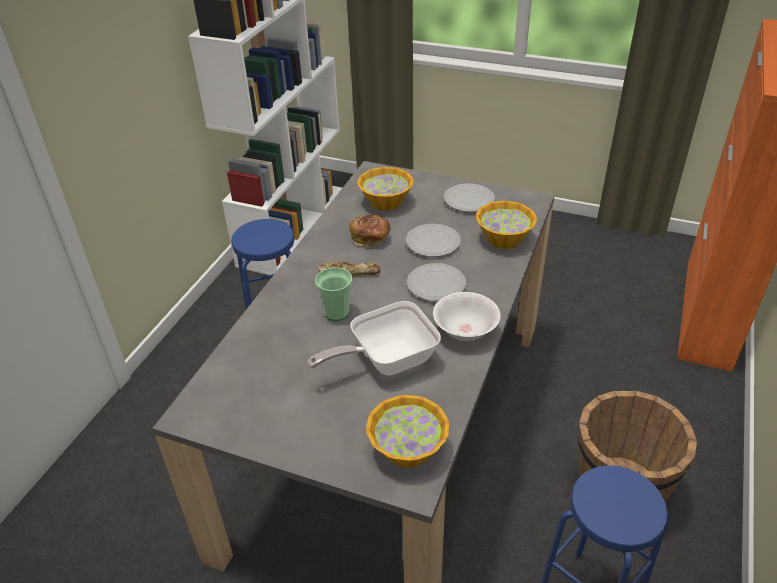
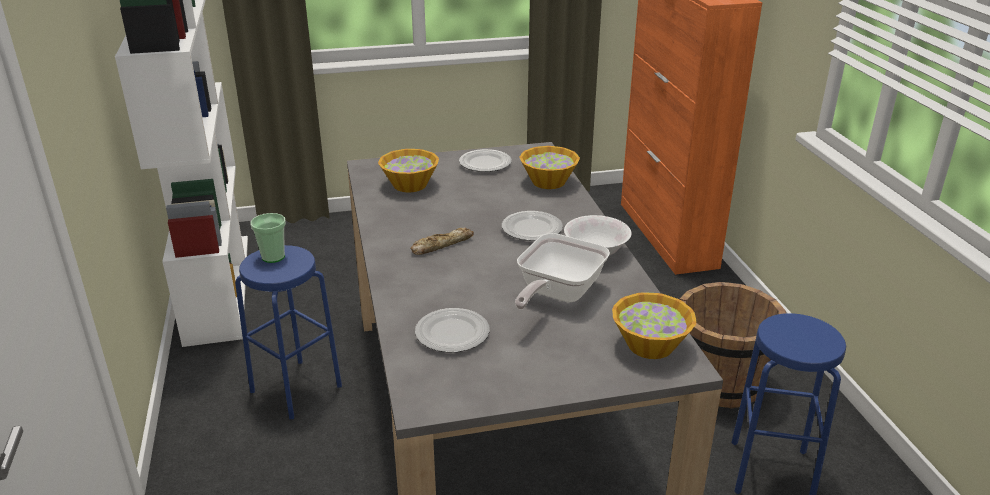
camera: 35 degrees left, 10 degrees down
cup [315,267,352,321] -> cup moved to [250,213,286,263]
bread [349,214,391,247] -> none
plate [406,224,461,257] -> plate moved to [415,308,490,352]

